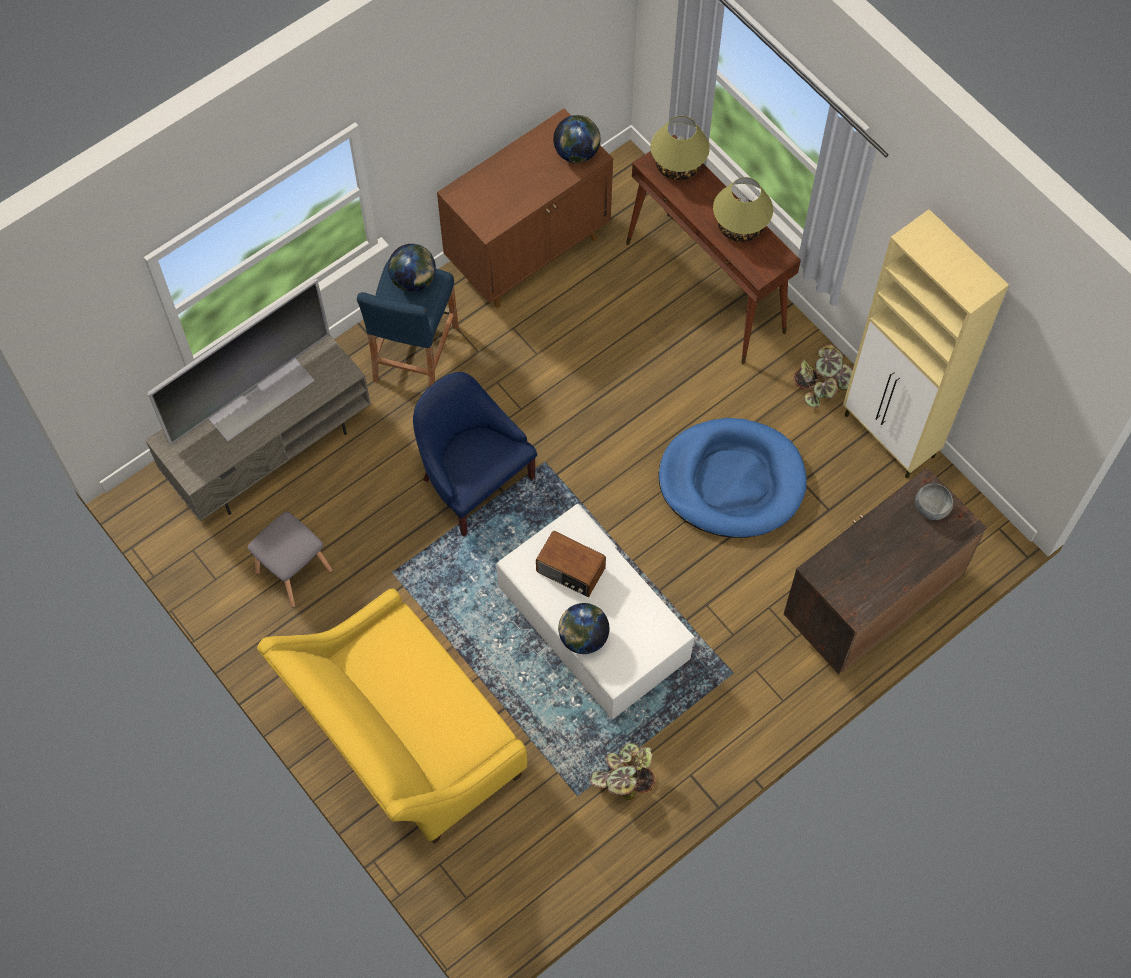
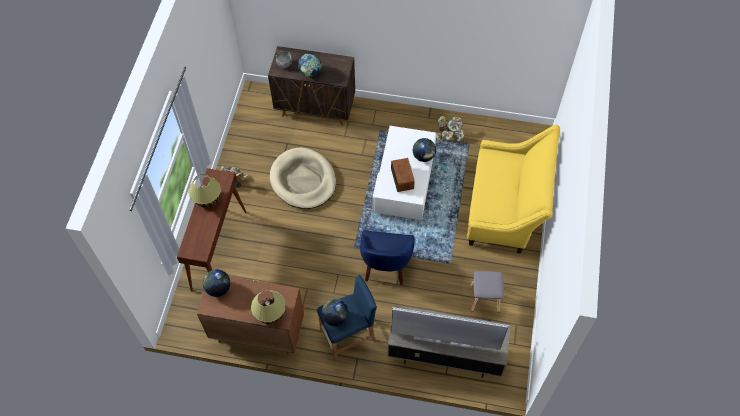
camera: 130 degrees left, 5 degrees down
table lamp [650,116,710,181] -> table lamp moved to [251,290,286,324]
blue dog bed [659,418,806,538] -> beige dog bed [270,147,336,209]
beige cabinet [843,209,1009,479] -> none
none -> globe [298,54,322,77]

